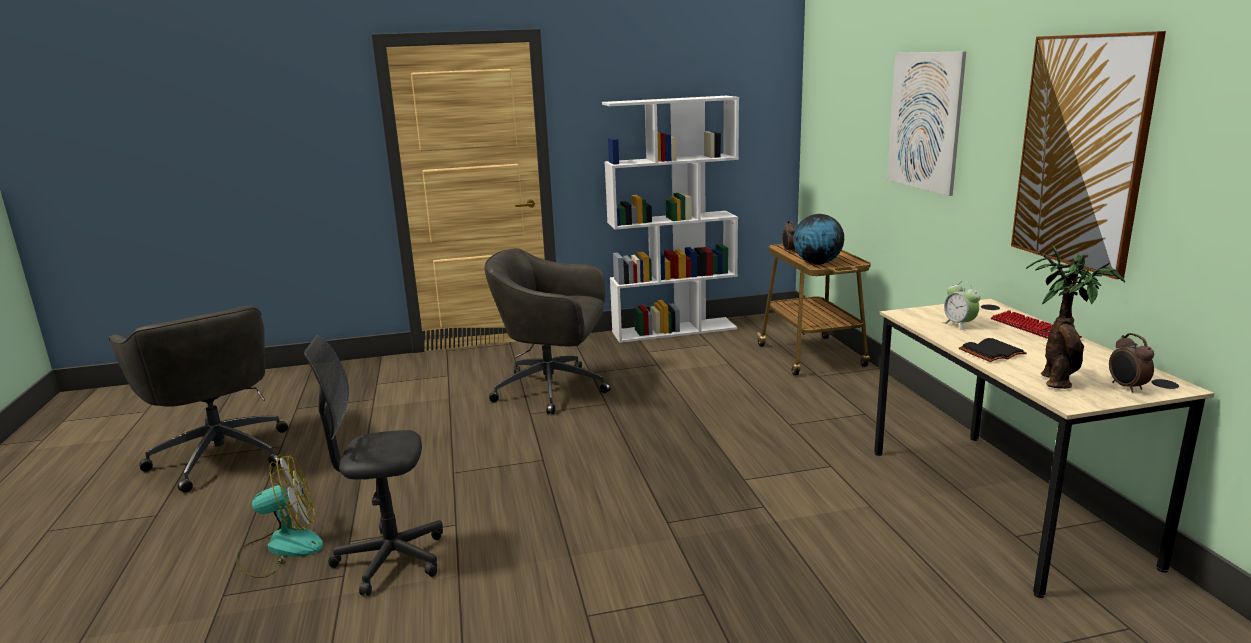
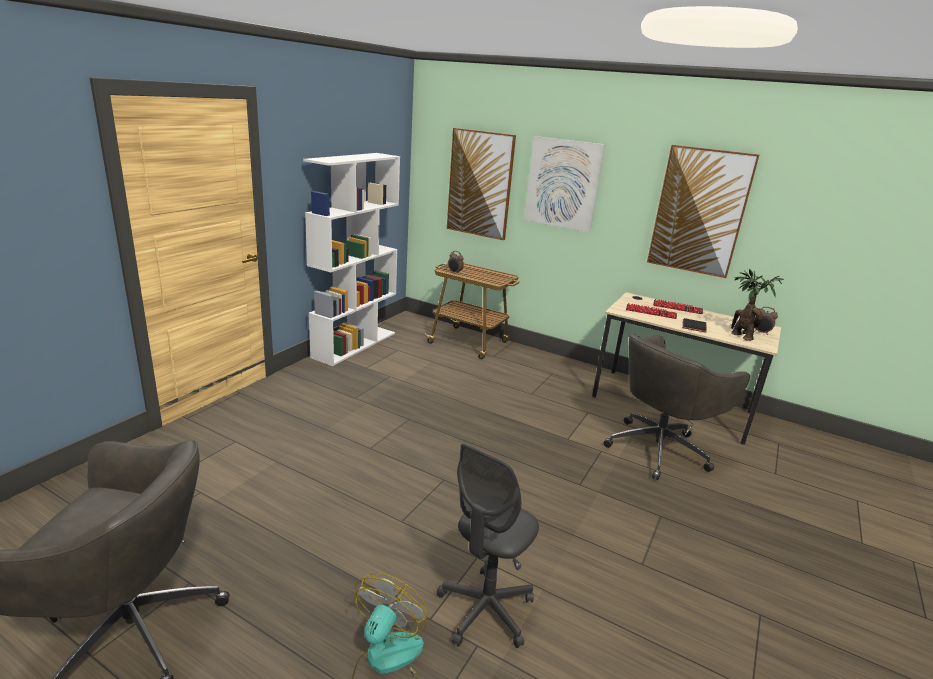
camera: 50 degrees left, 5 degrees up
grey office chair [484,248,610,414] -> grey office chair moved to [604,334,750,480]
globe [793,214,844,265] -> none
alarm clock [942,281,981,331] -> keyboard [626,303,677,319]
none -> picture [447,128,516,240]

